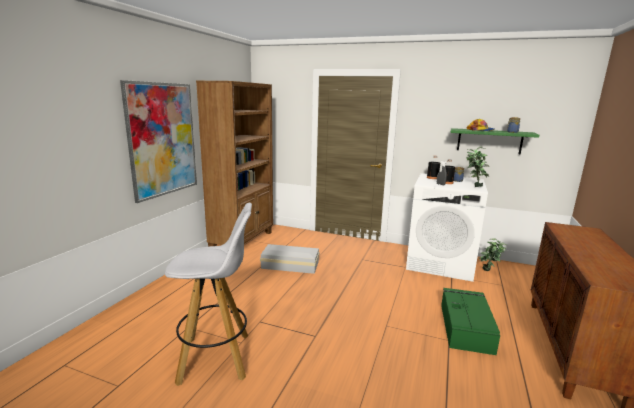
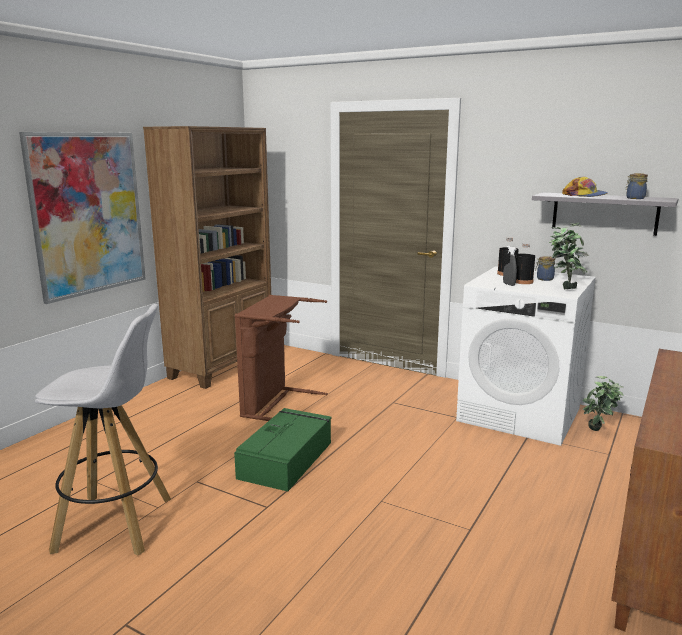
camera: 10 degrees right, 0 degrees up
white storage box [260,244,319,274] -> brown laundry basket [235,295,328,421]
green storage box [441,288,500,355] -> green storage box moved to [234,408,332,491]
green shelf [450,128,539,154] -> grey shelf [532,193,678,236]

